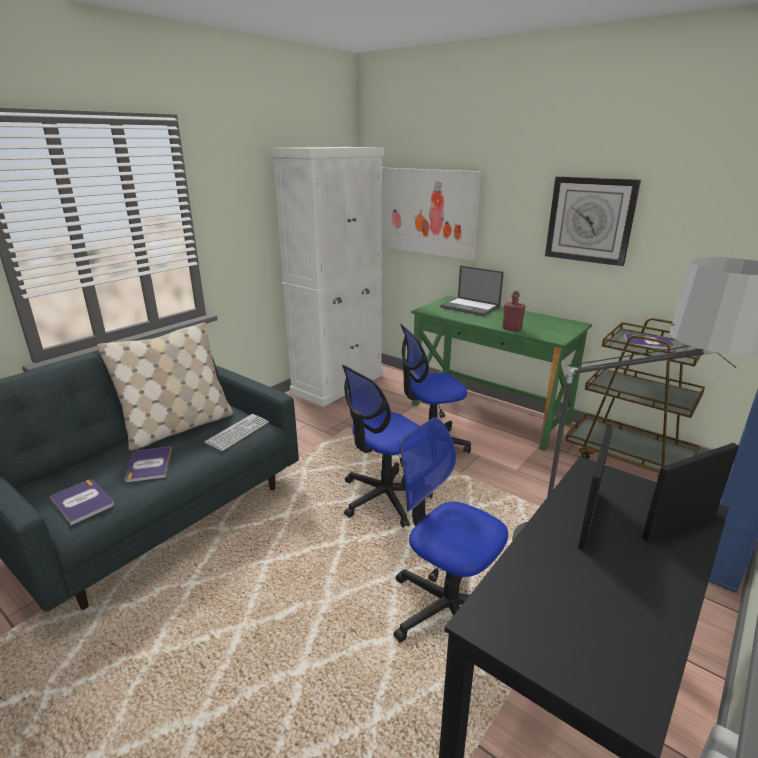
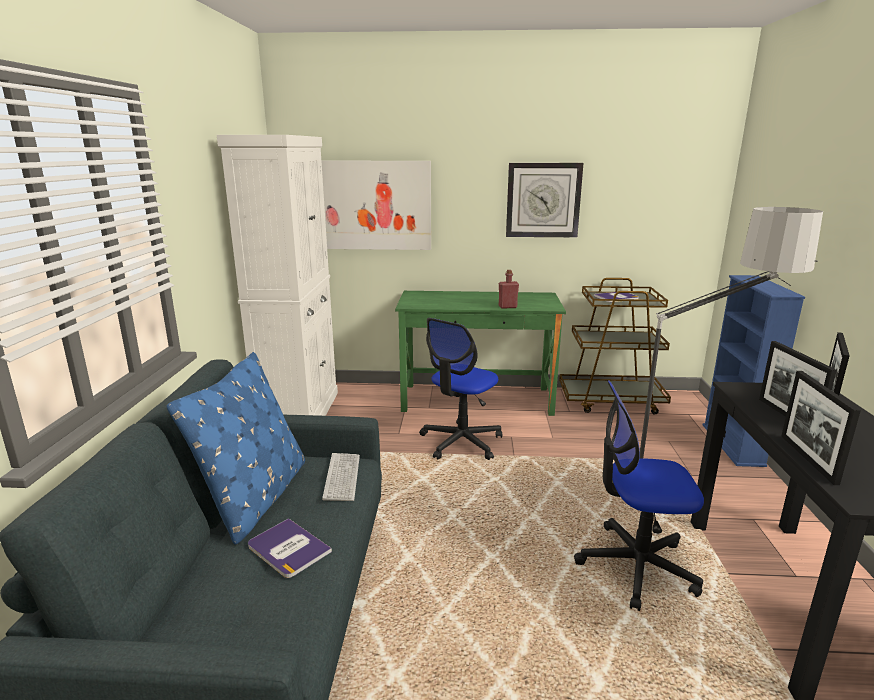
camera: 35 degrees left, 5 degrees down
book [50,479,114,525] -> none
beige pillow [97,322,233,451] -> blue pillow [167,352,305,544]
office chair [342,365,433,528] -> none
laptop [440,265,504,316] -> none
none -> picture frame [781,371,861,485]

